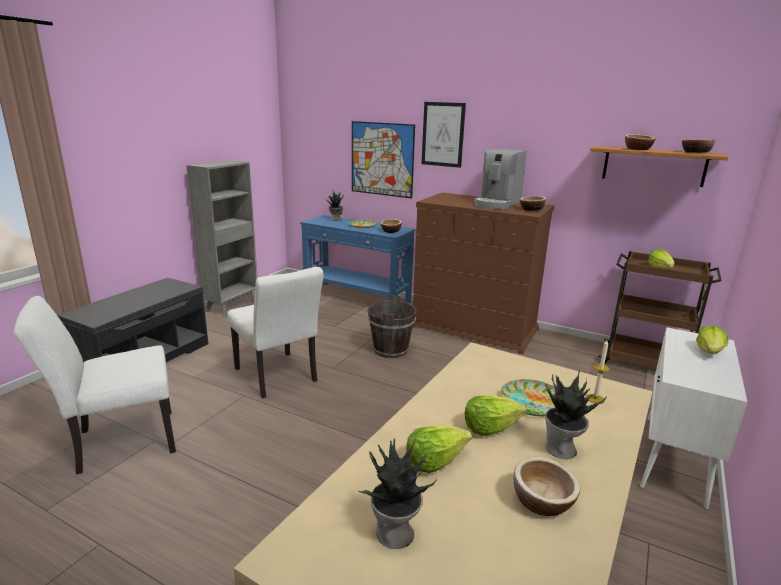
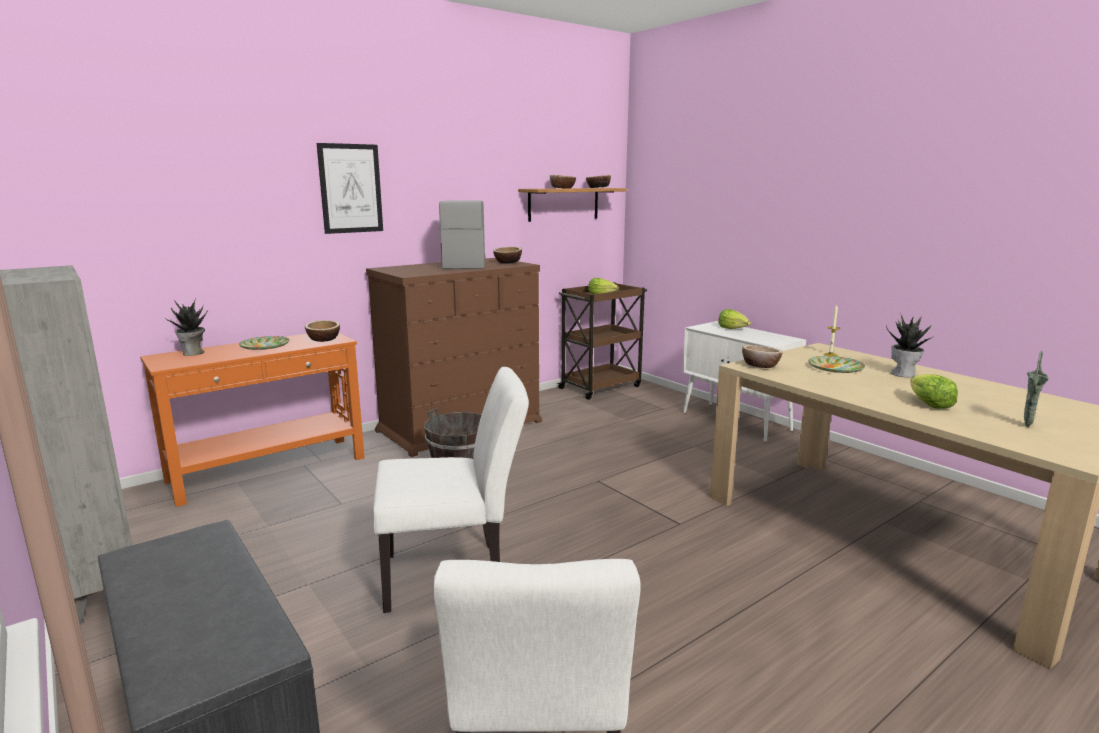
camera: 65 degrees left, 5 degrees down
blue console table [300,215,416,303] -> orange console table [140,333,365,507]
picture [352,121,415,198] -> none
potted plant [357,439,437,549] -> green vase [1024,351,1048,427]
lettuce [465,396,527,436] -> none
coffee machine [474,149,527,209] -> coffee machine turned 150 degrees counterclockwise [439,200,486,269]
bowl [514,457,580,516] -> bowl moved to [742,345,783,368]

